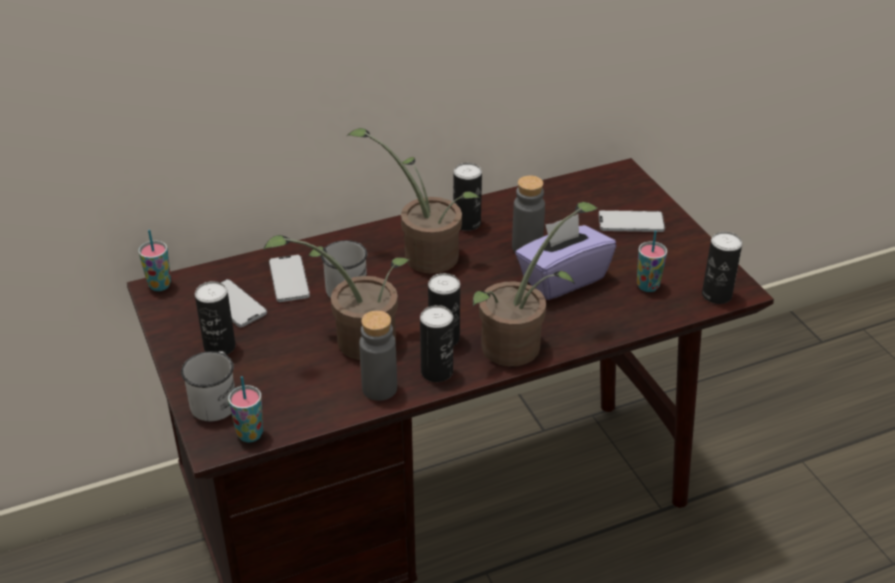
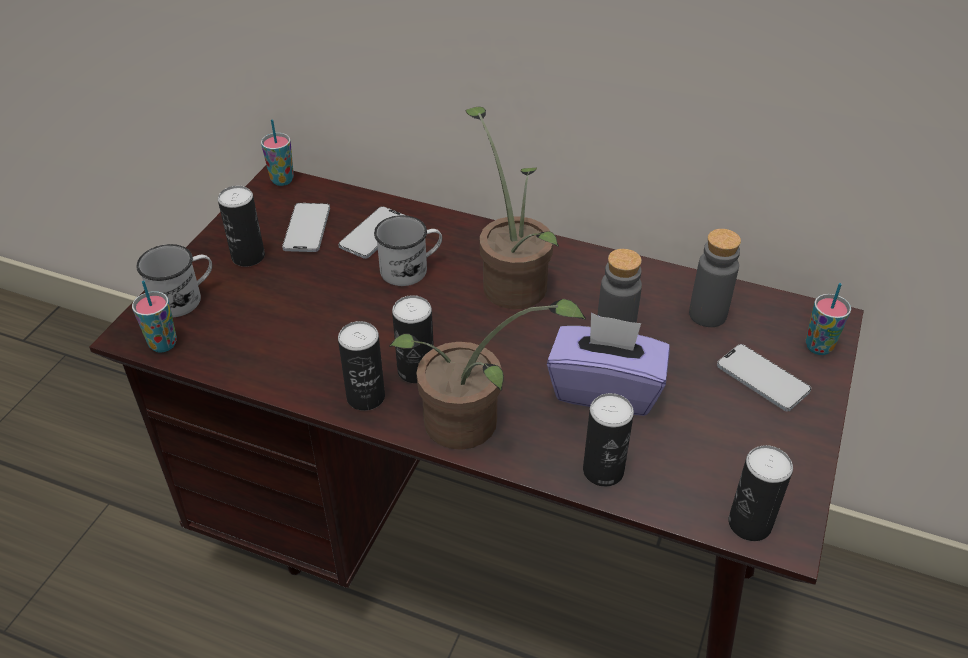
camera: 45 degrees right, 5 degrees up
potted plant [263,235,409,360] -> none
grey bottle [359,310,397,401] -> grey bottle moved to [689,229,741,327]
can [453,163,482,231] -> can moved to [583,393,634,487]
cup [637,230,667,292] -> cup moved to [806,283,851,355]

